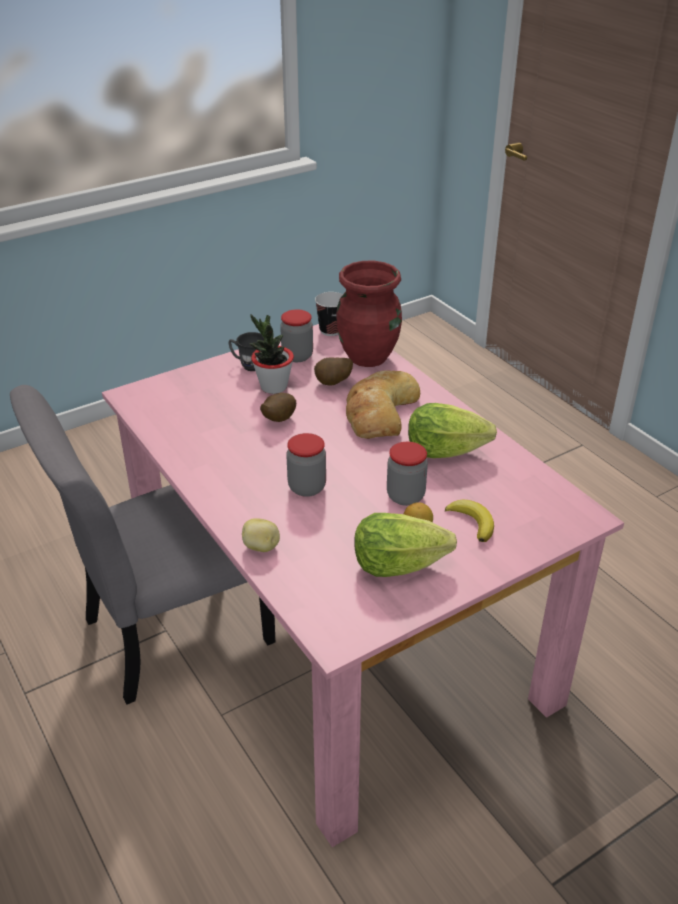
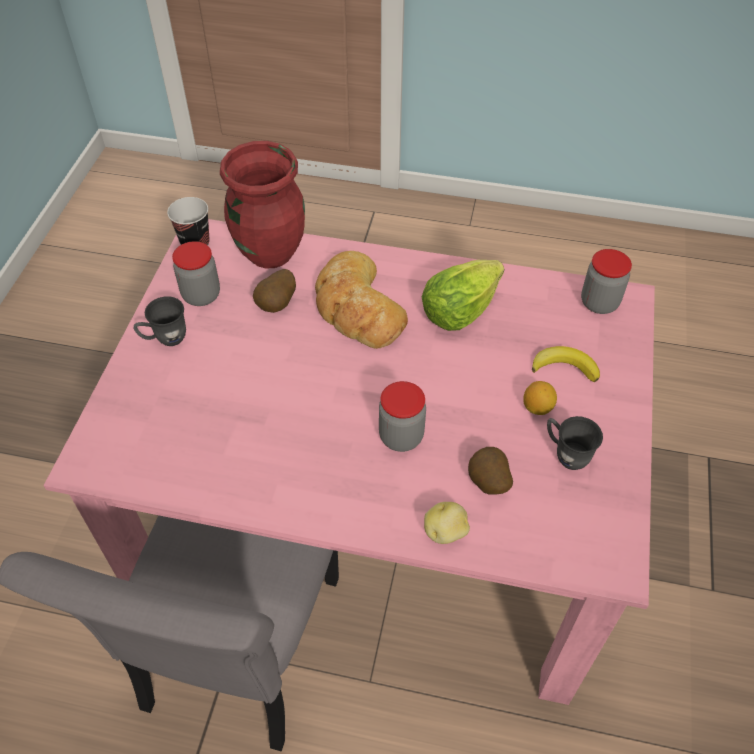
camera: 45 degrees left, 15 degrees up
potted plant [250,314,294,394] -> none
potato [260,393,296,422] -> potato moved to [468,447,513,494]
lettuce [354,513,457,577] -> grey mug [547,416,603,470]
jar [387,442,428,506] -> jar moved to [581,249,632,314]

